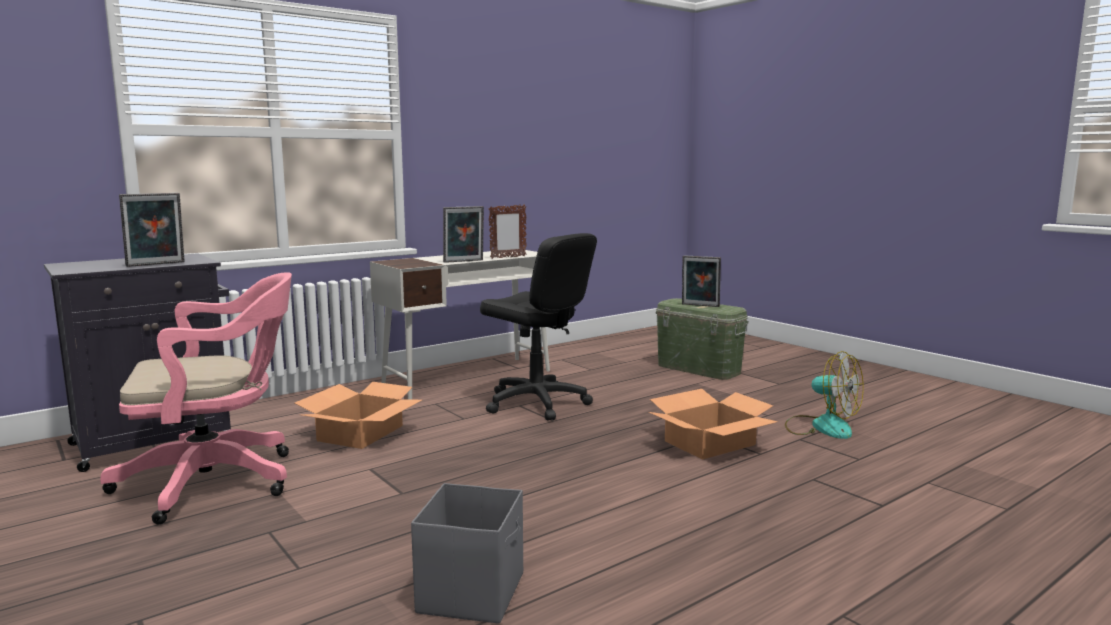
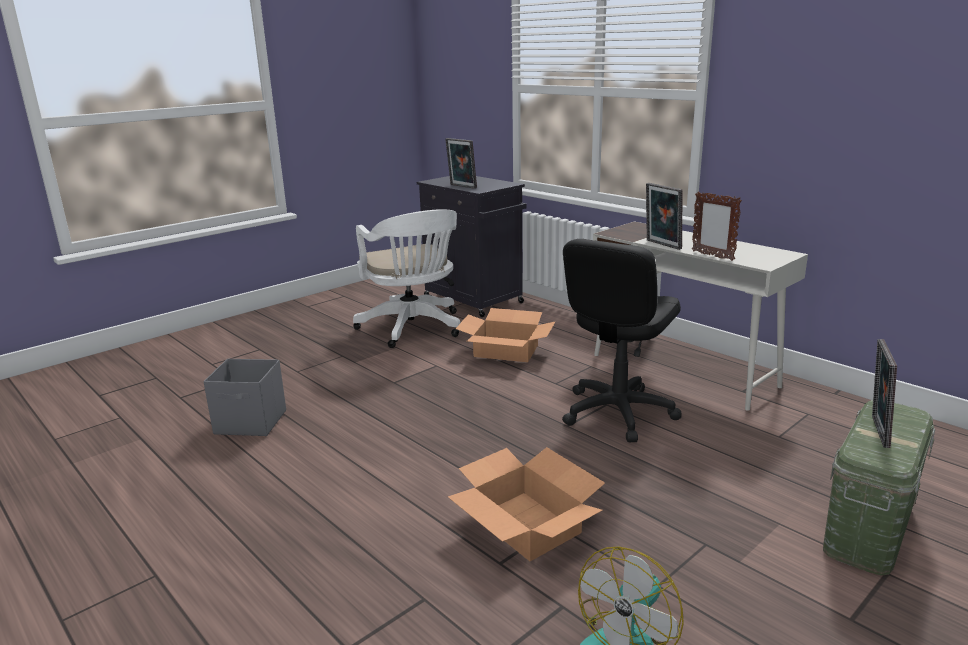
camera: 85 degrees right, 10 degrees up
pink office chair [100,272,292,525] -> white office chair [353,209,461,348]

